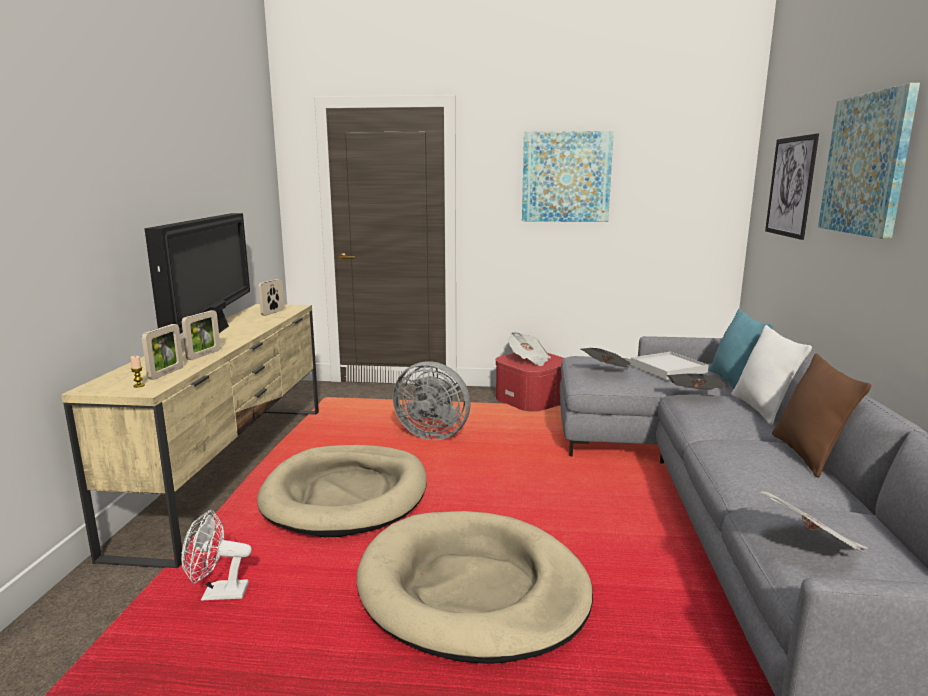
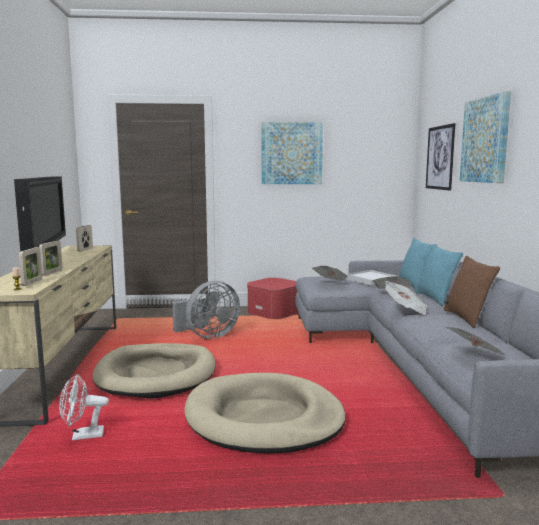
camera: 10 degrees left, 5 degrees down
grey fan [393,361,471,440] -> grey fan turned 45 degrees counterclockwise [172,281,240,339]
newspaper [507,332,551,366] -> newspaper moved to [385,281,427,314]
white pillow [731,325,812,425] -> turquoise pillow [414,244,463,306]

